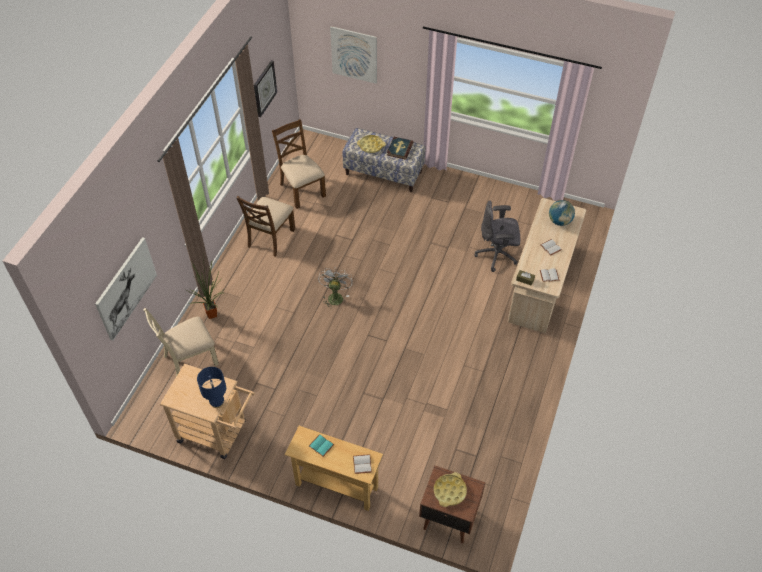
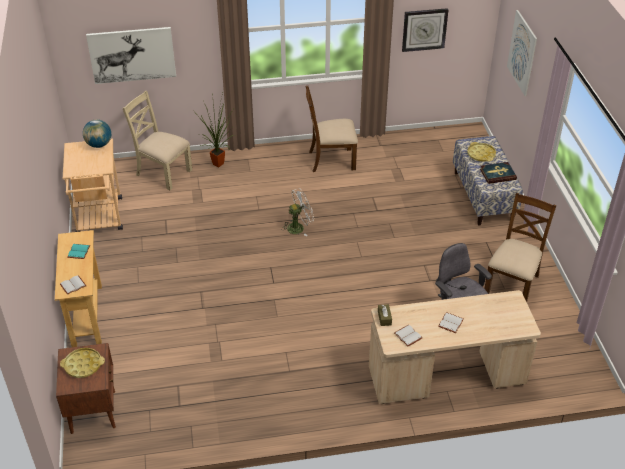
camera: 60 degrees right, 10 degrees down
blue table lamp [197,367,226,408] -> none
brown chair [272,119,326,209] -> brown chair moved to [484,193,557,302]
globe [549,200,575,226] -> globe moved to [83,120,111,148]

